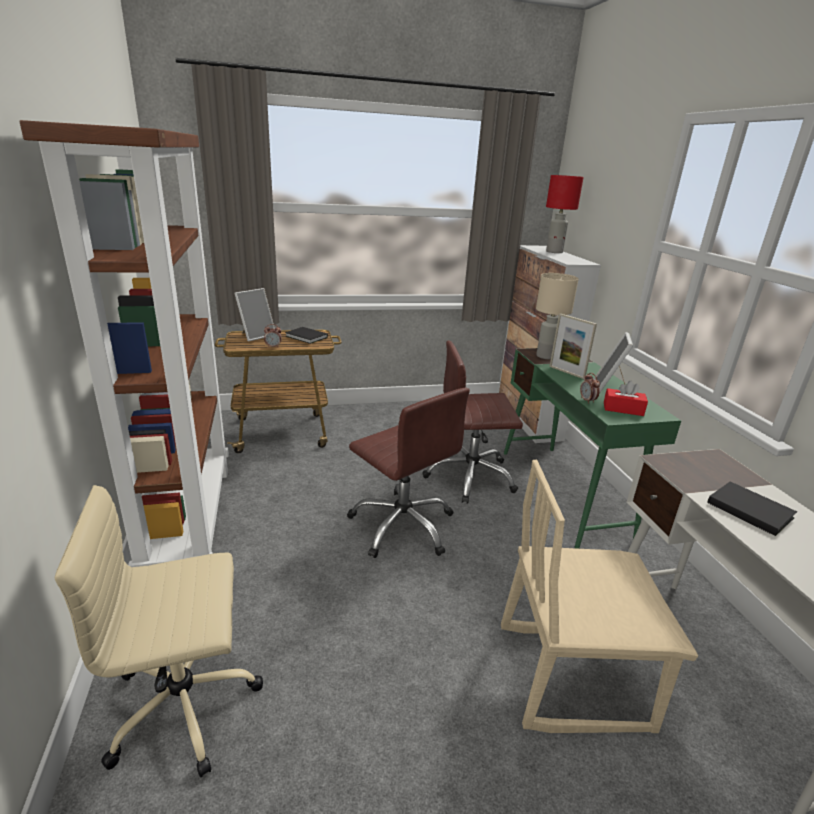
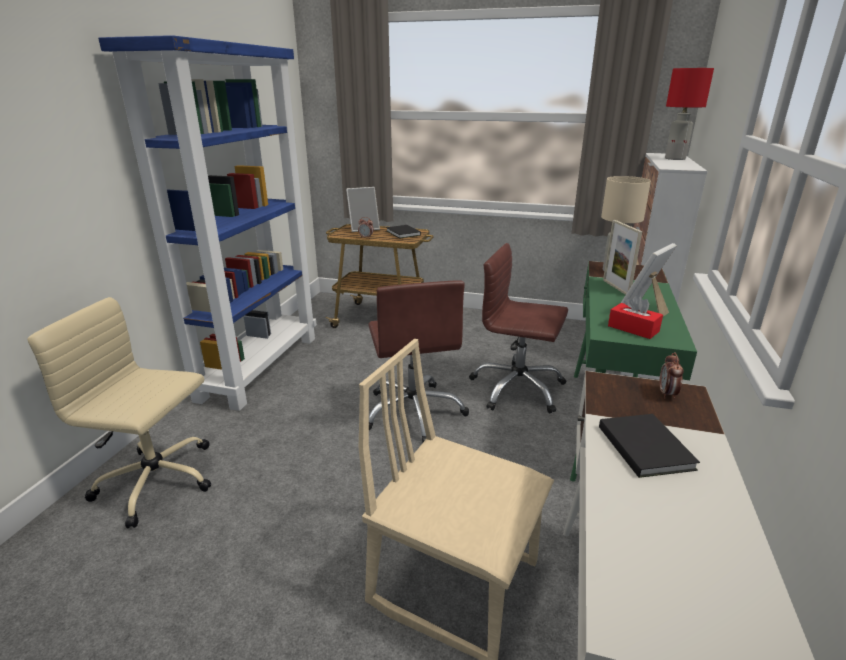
camera: 30 degrees right, 0 degrees up
brown bookcase [19,120,229,567] -> blue bookcase [98,35,317,411]
alarm clock [580,373,600,404] -> alarm clock moved to [660,352,683,399]

